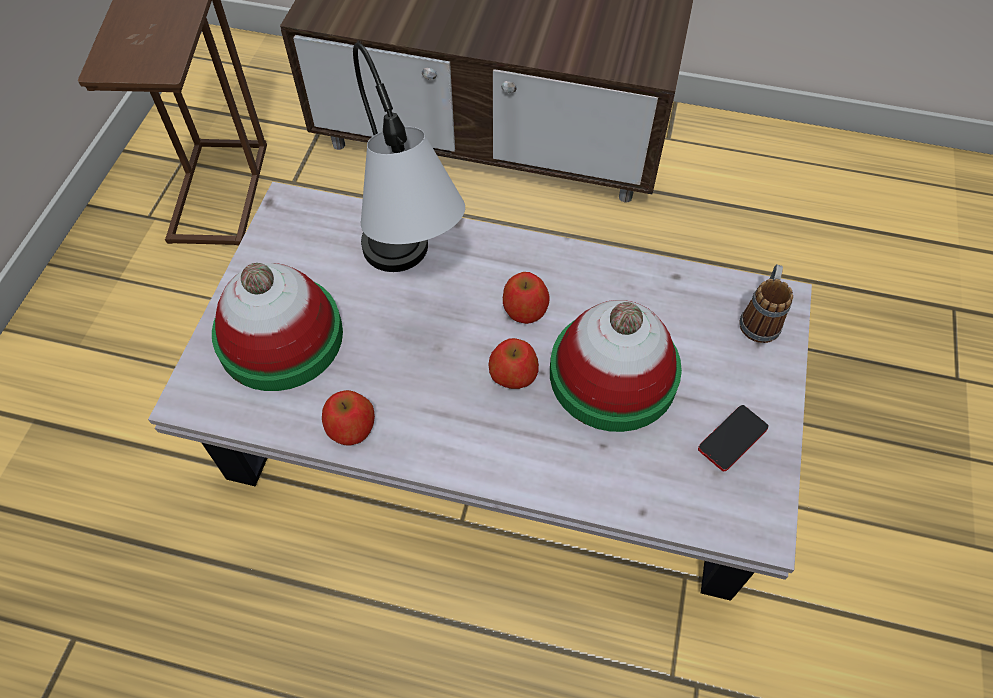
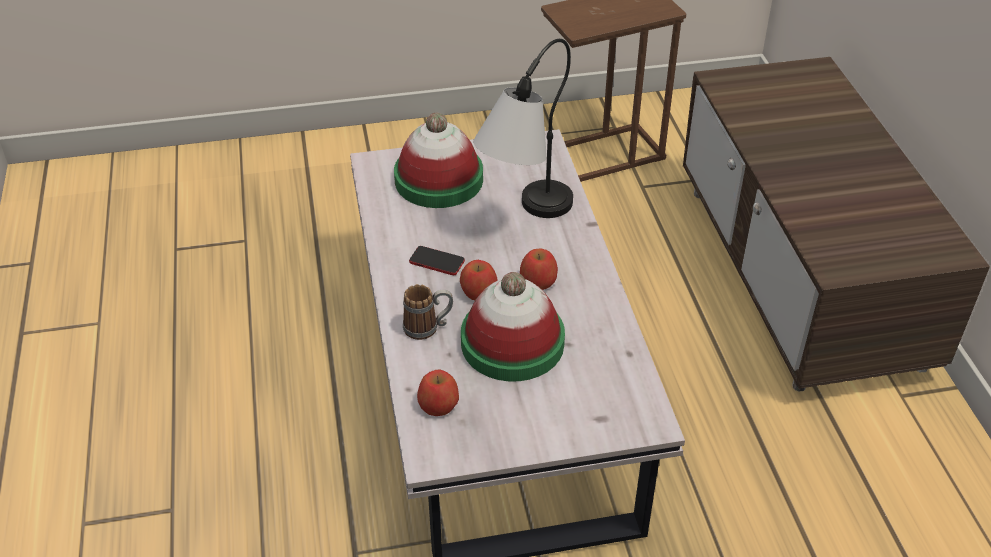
camera: 65 degrees right, 15 degrees down
apple [322,390,375,446] -> apple moved to [417,370,459,416]
phone [698,405,769,471] -> phone moved to [409,246,465,275]
mug [739,264,793,343] -> mug moved to [403,284,453,340]

